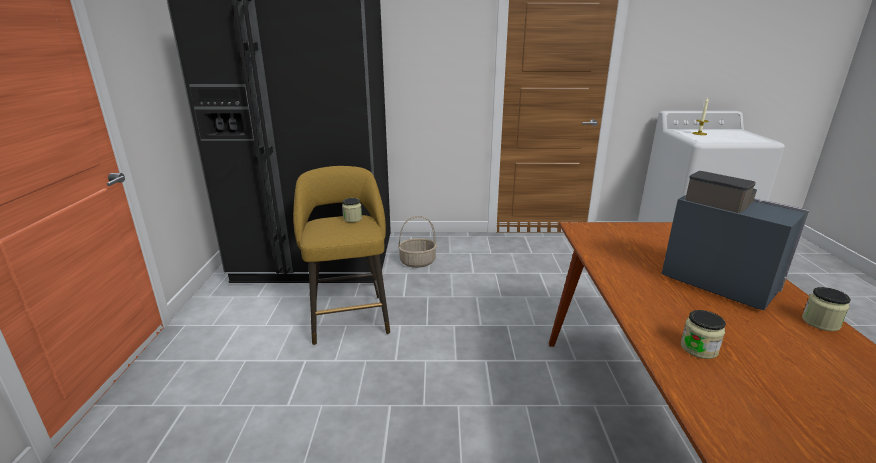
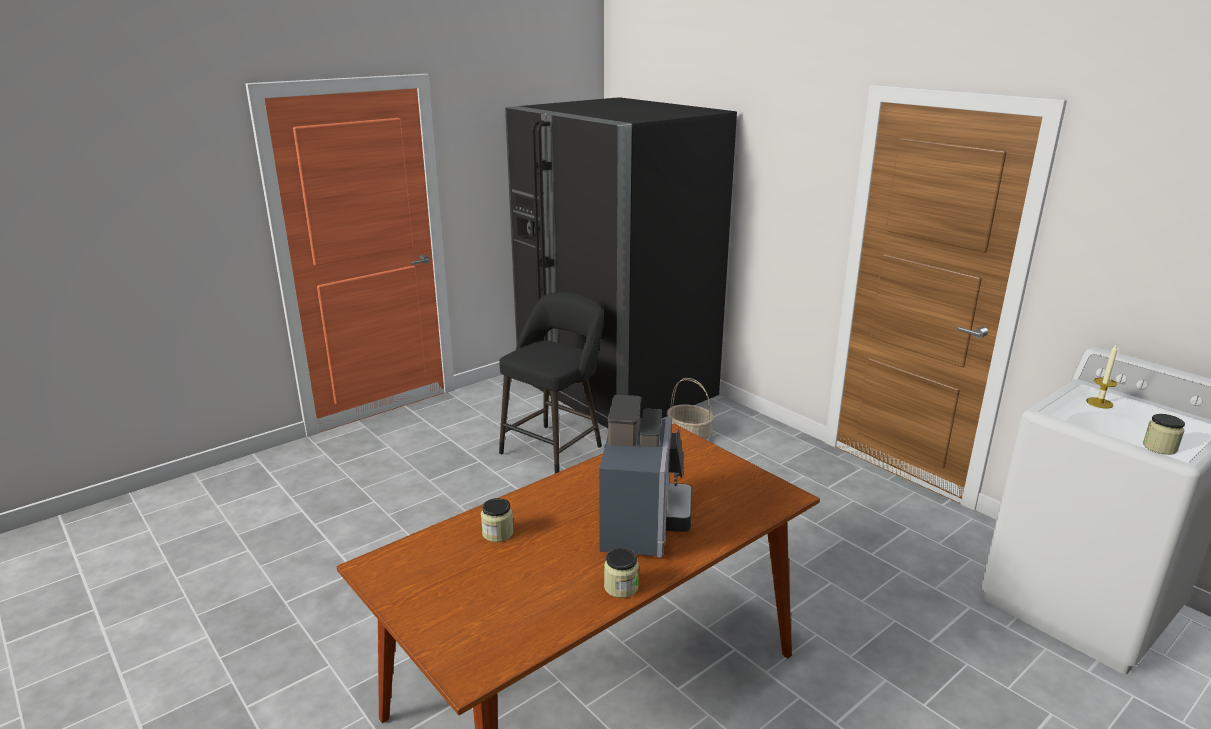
camera: 50 degrees right, 0 degrees up
yellow stool [293,166,390,345] -> black stool [499,292,604,473]
jar [342,198,362,222] -> jar moved to [1143,414,1185,455]

